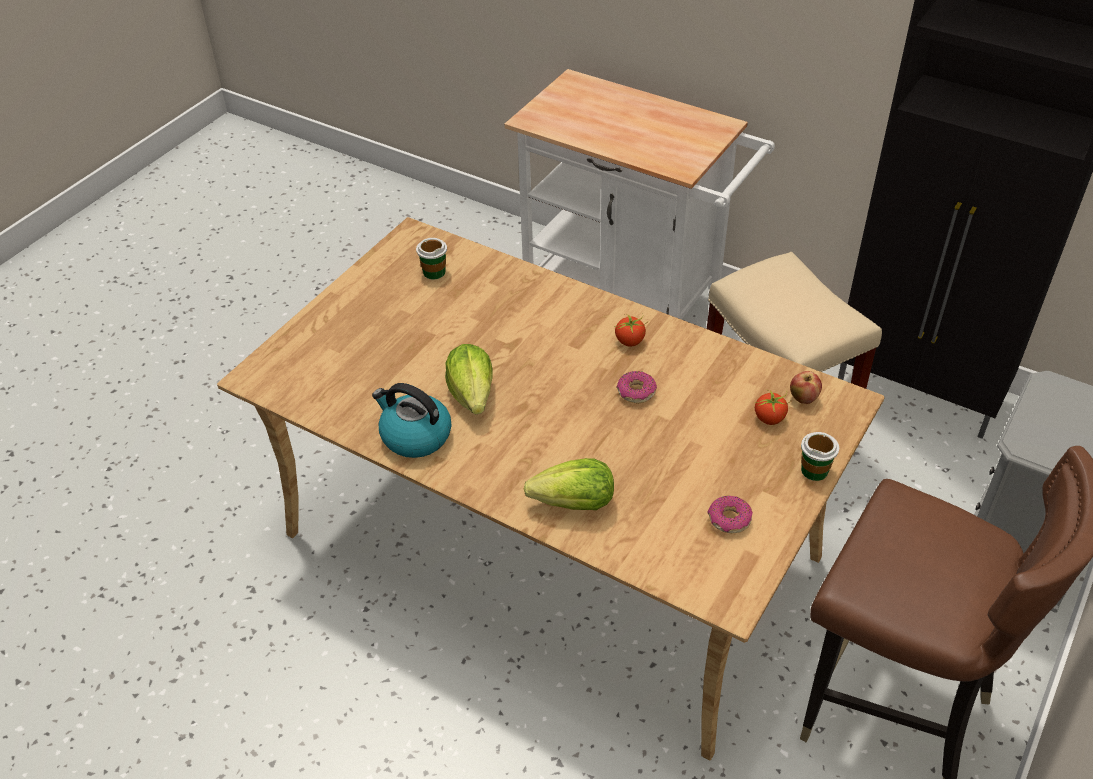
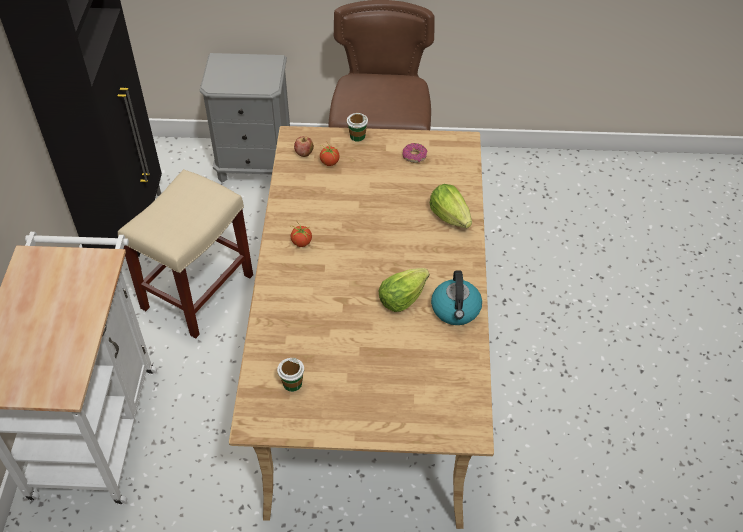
camera: 120 degrees left, 5 degrees up
donut [616,371,657,404] -> none

